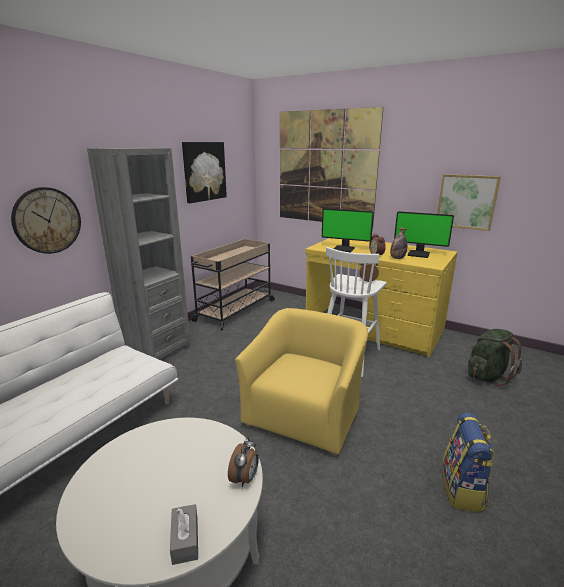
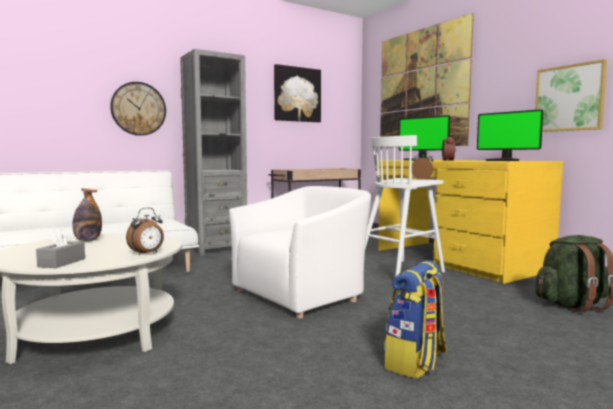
camera: 25 degrees right, 15 degrees down
yellow armchair [235,308,368,456] -> white armchair [229,186,371,318]
bottle [390,227,407,259] -> bottle moved to [72,188,102,241]

